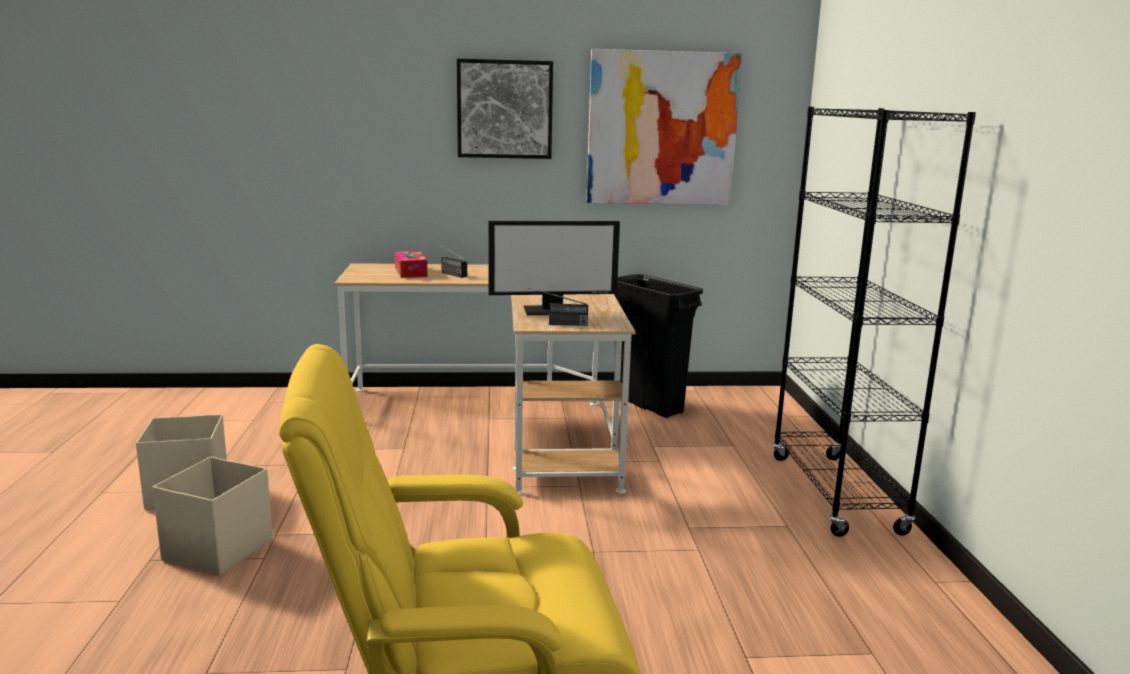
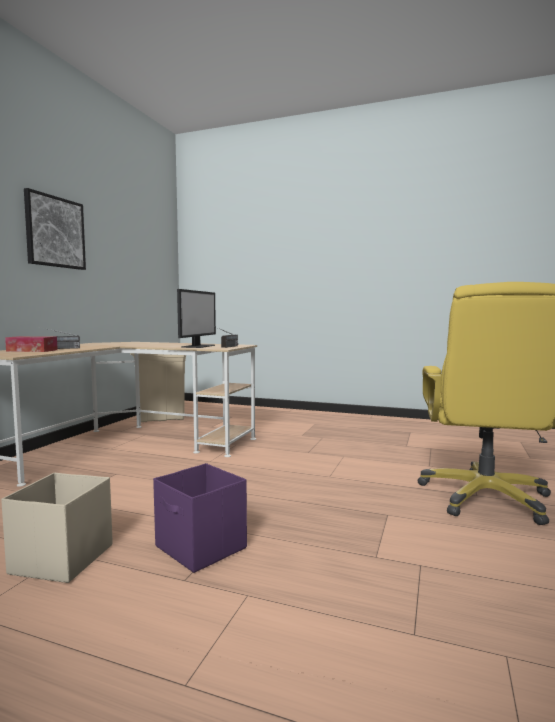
camera: 65 degrees left, 10 degrees down
beige storage box [152,457,273,576] -> purple storage box [153,463,247,573]
picture [586,49,742,205] -> none
black trash can [614,274,703,418] -> beige trash can [130,353,186,422]
black bookcase [772,107,976,537] -> none

